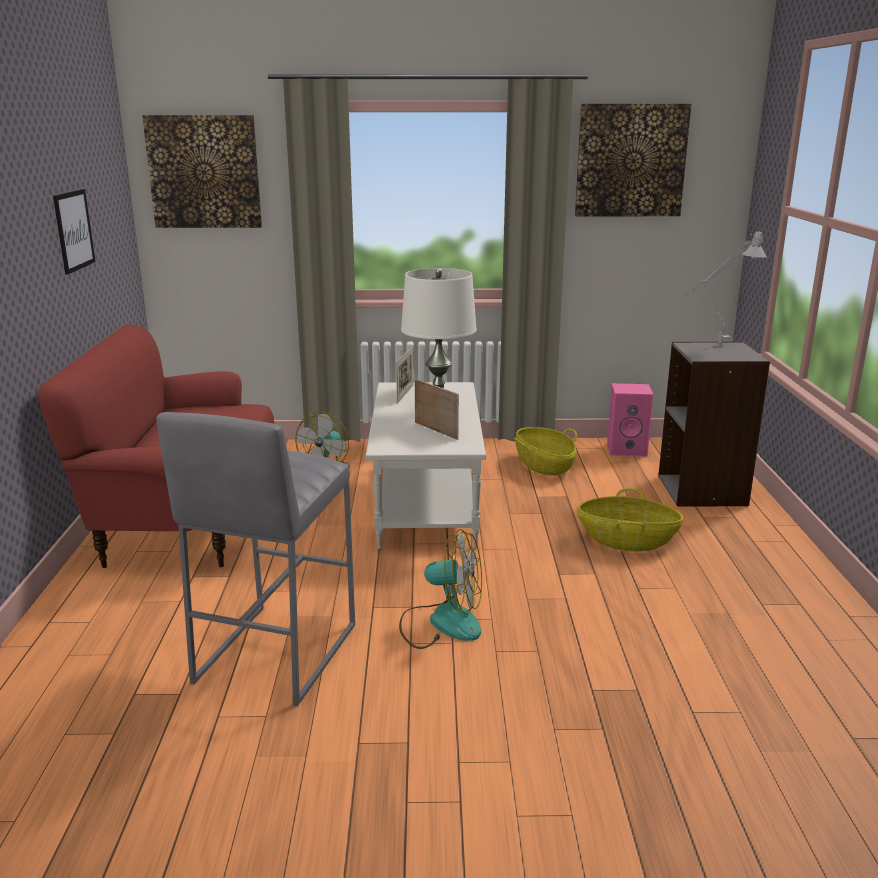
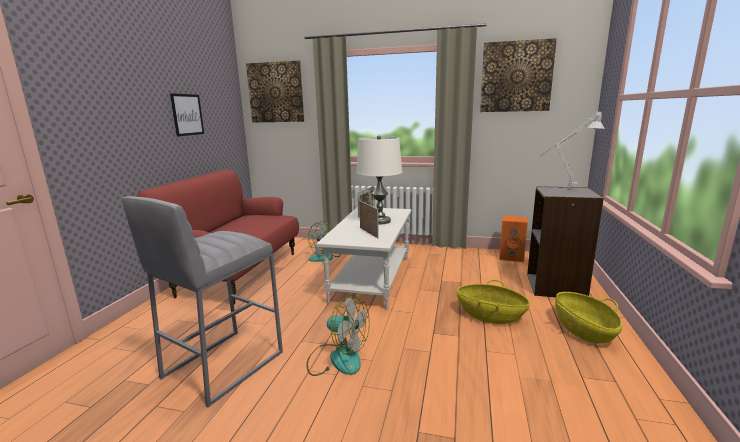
camera: 15 degrees right, 5 degrees down
basket [514,427,577,476] -> basket moved to [555,292,622,344]
pink speaker [607,383,653,457] -> orange speaker [499,215,528,262]

